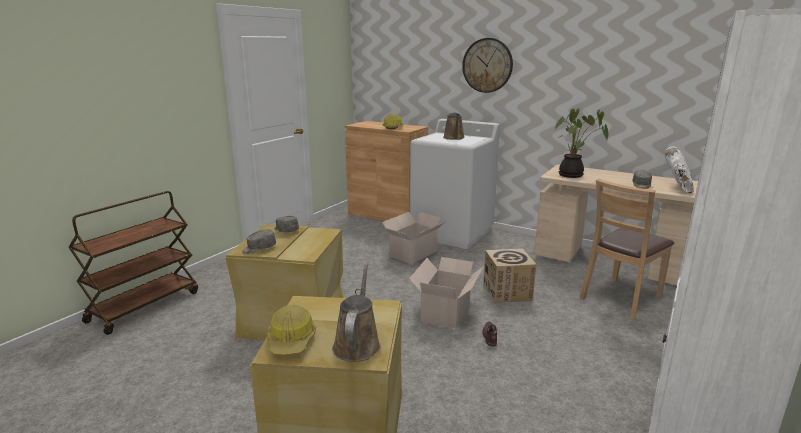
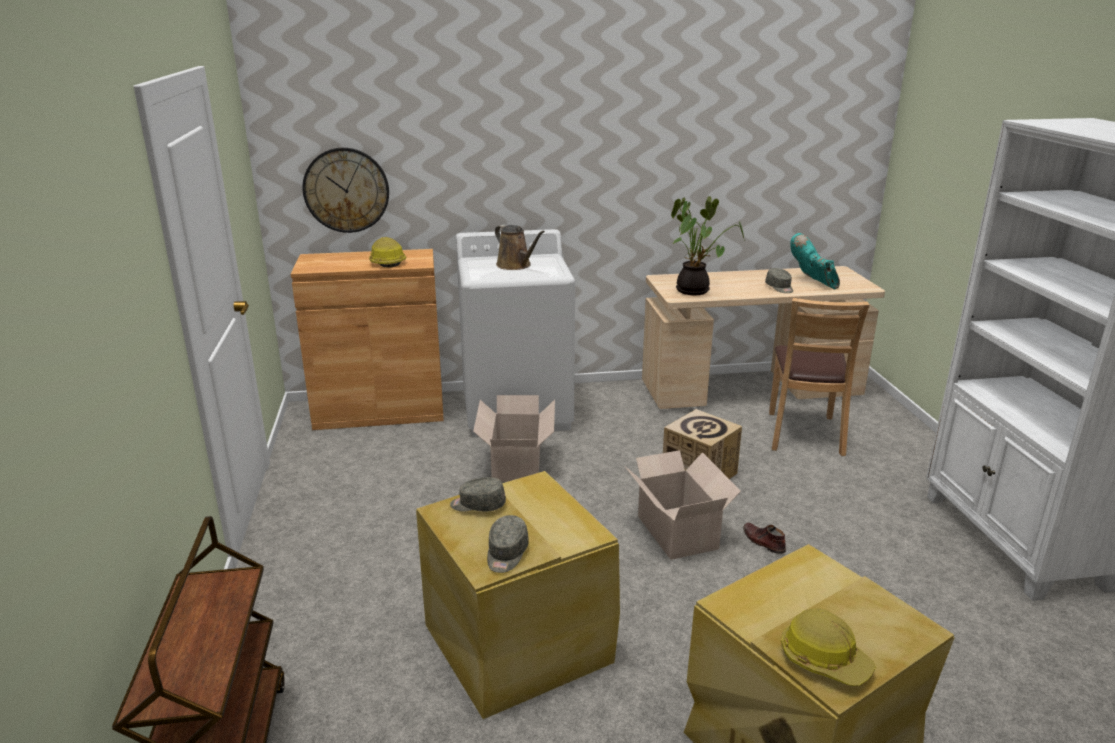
camera: 40 degrees left, 5 degrees up
brown watering can [332,263,381,362] -> none
wall clock [462,38,513,93] -> wall clock moved to [303,148,389,233]
white boot [665,146,694,194] -> turquoise boot [790,233,840,289]

